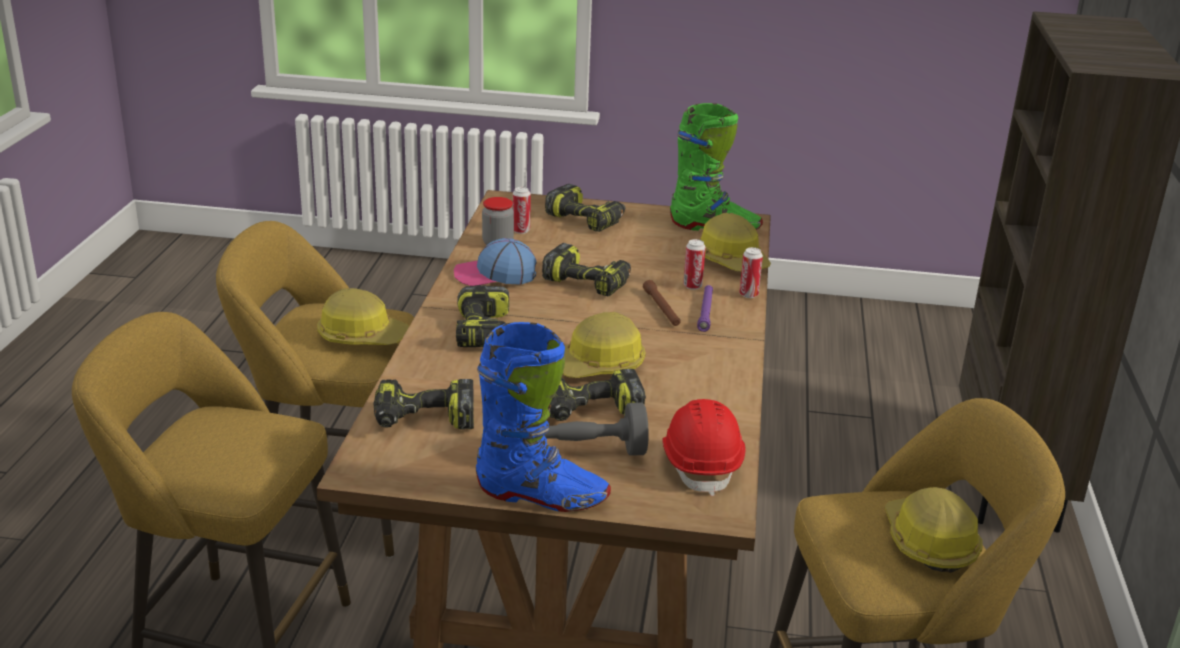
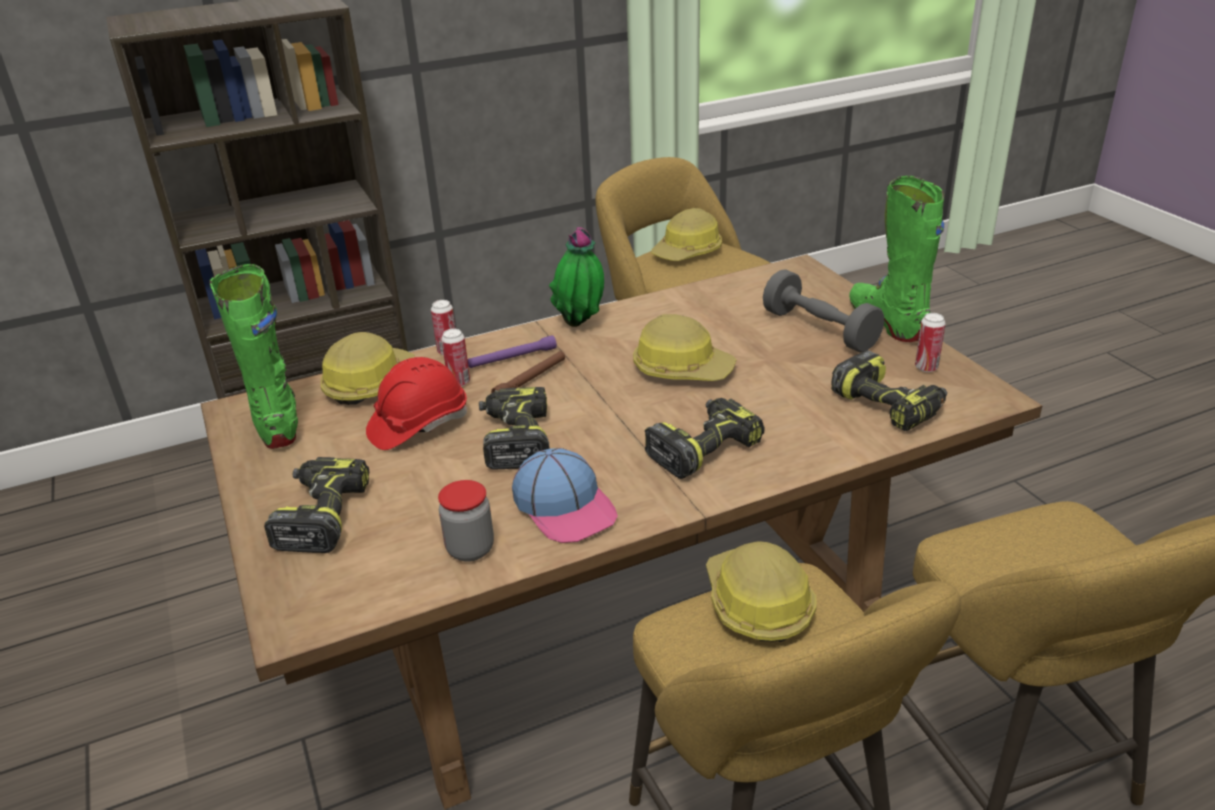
camera: 120 degrees left, 5 degrees up
blue boot [476,322,611,512] -> green boot [849,176,944,342]
can [513,187,531,234] -> can moved to [915,313,946,372]
power drill [548,369,646,421] -> none
red hard hat [662,399,746,496] -> red hard hat moved to [366,357,467,450]
none -> potted plant [549,227,604,327]

